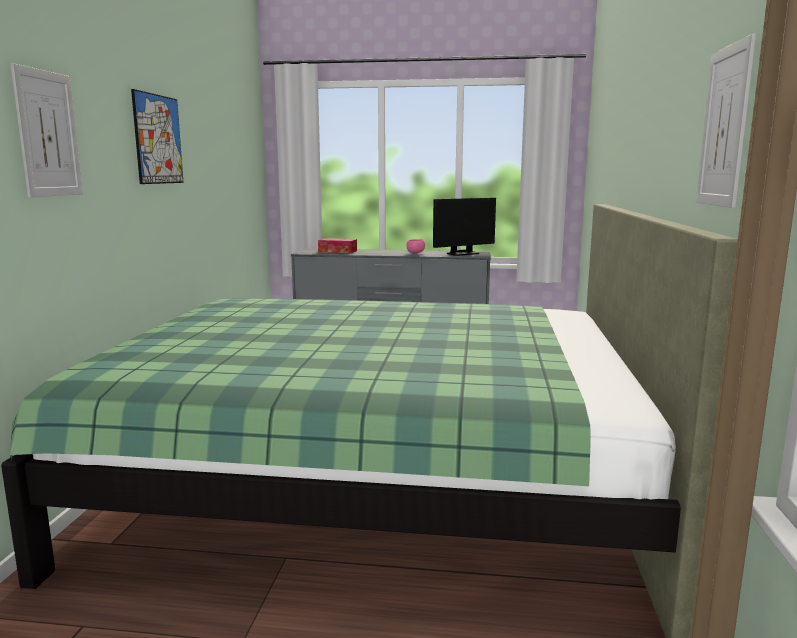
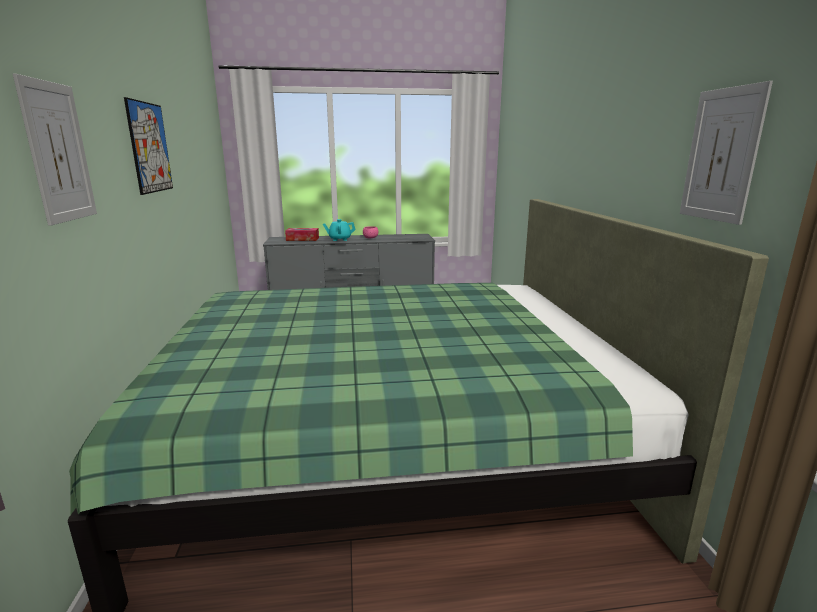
camera: 15 degrees left, 5 degrees up
monitor [433,198,496,256] -> none
none -> turquoise teapot [323,219,356,241]

